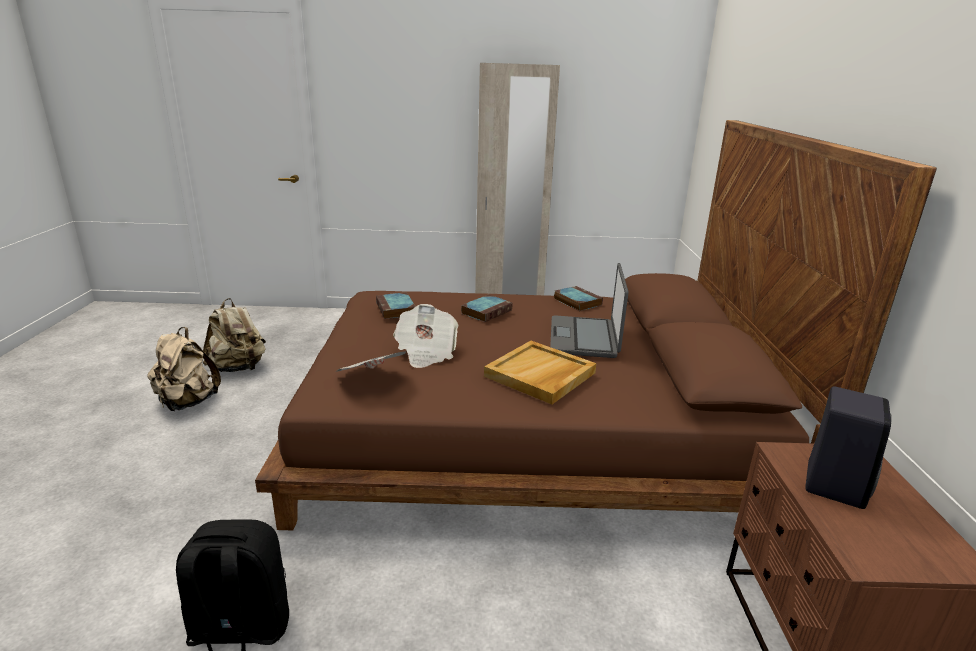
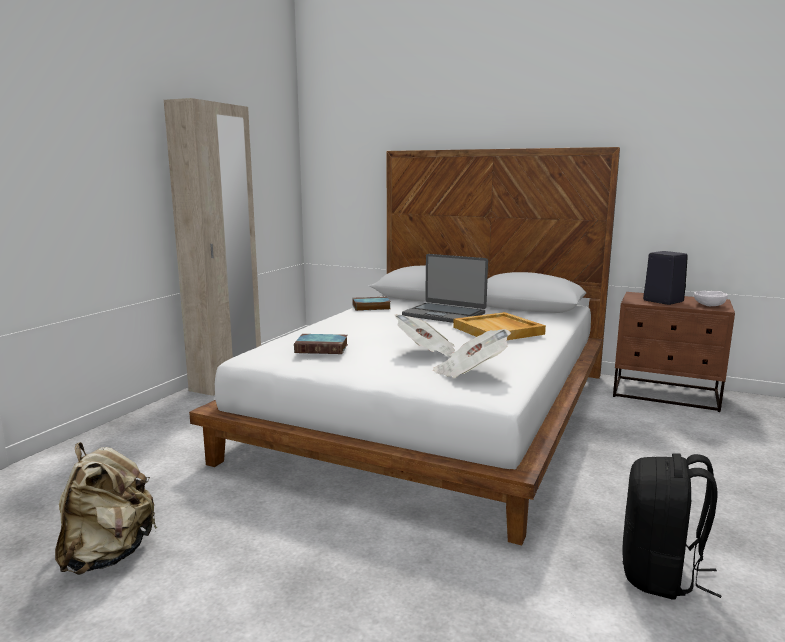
camera: 65 degrees left, 10 degrees down
beige backpack [147,327,221,411] -> none
brown bed [255,120,937,531] -> white bed [189,147,620,545]
book [461,294,513,322] -> none
none -> white bowl [694,291,728,306]

